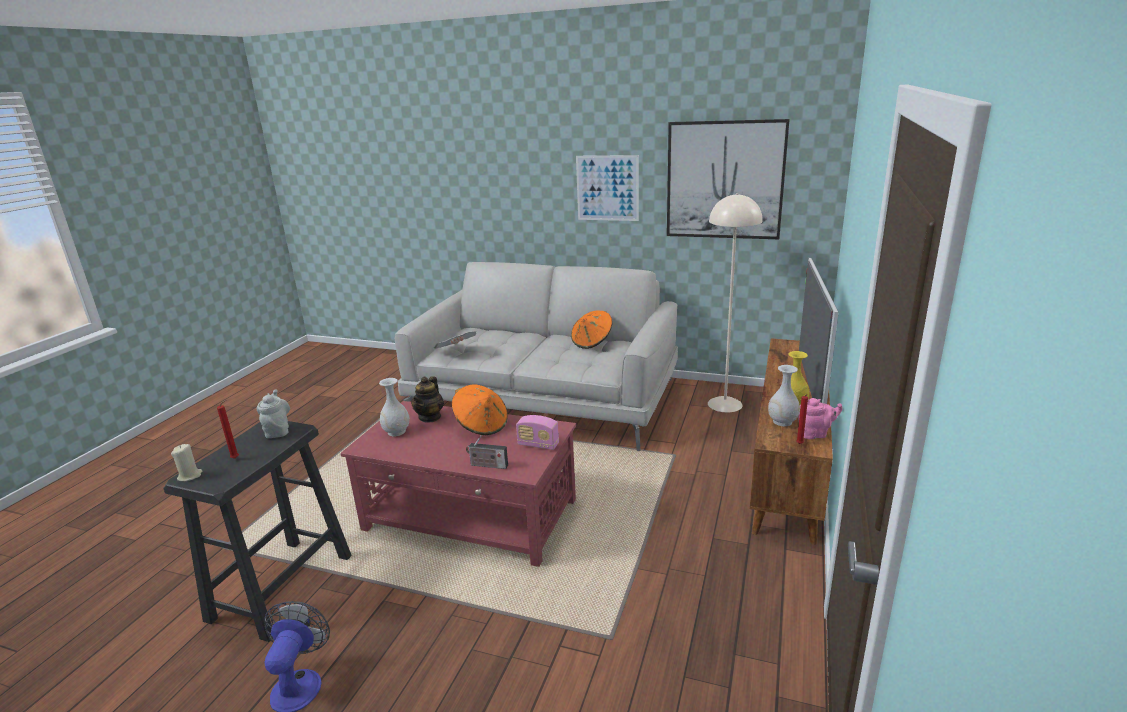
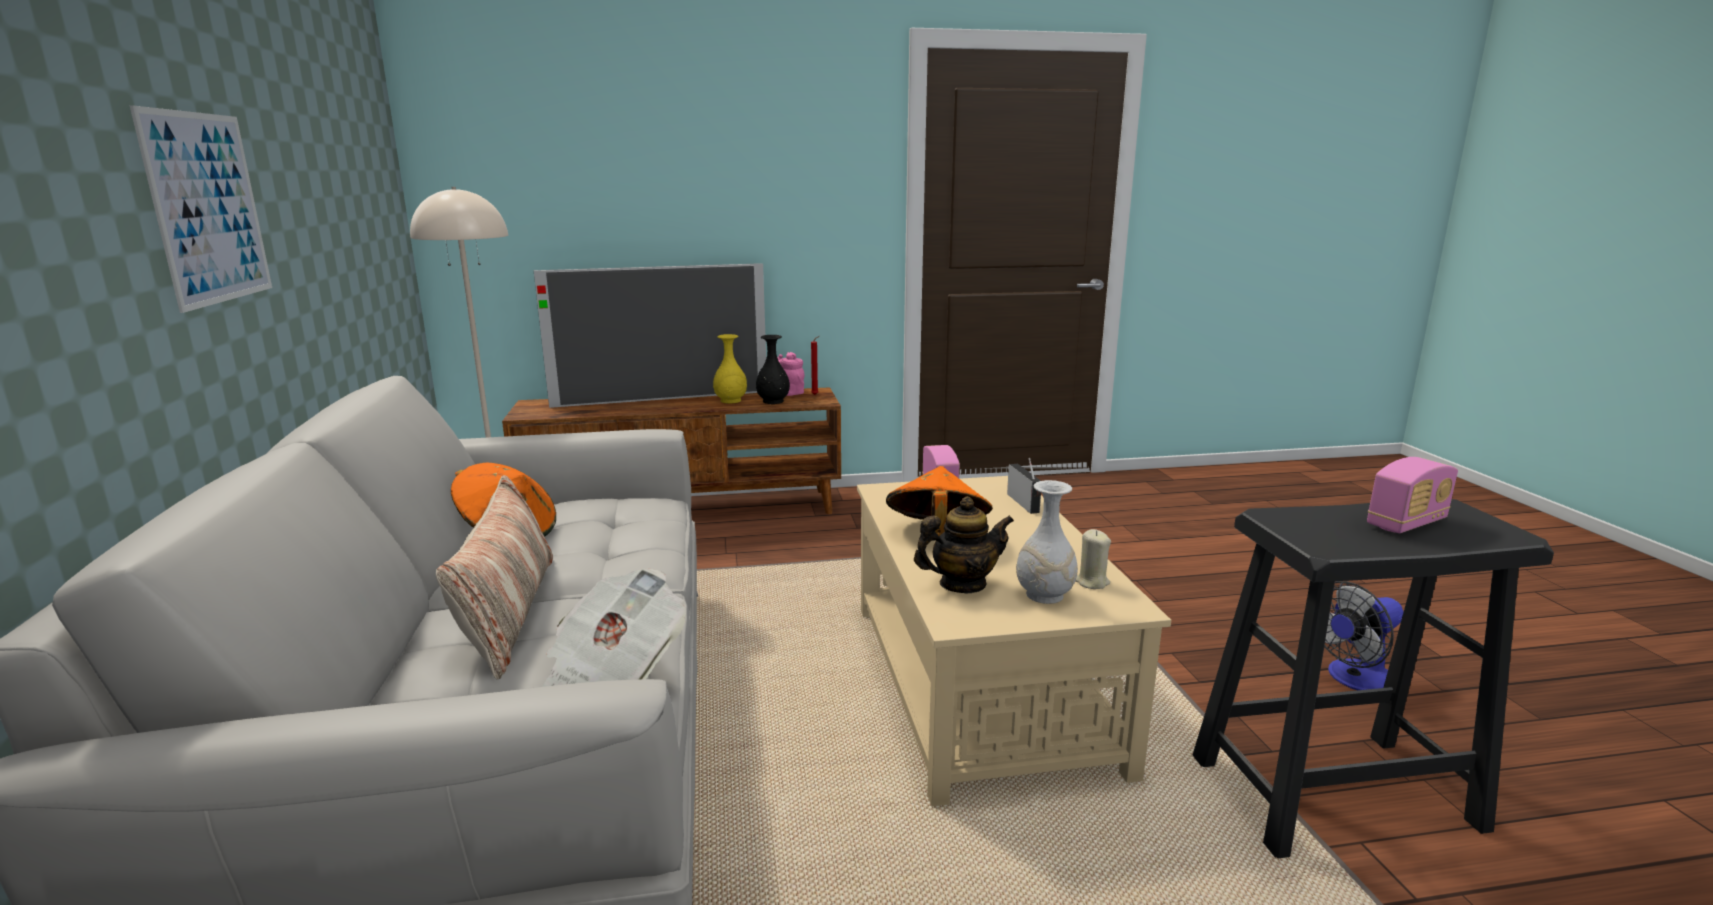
camera: 120 degrees left, 5 degrees down
beige candle [171,444,202,481] -> beige candle moved to [1076,529,1111,589]
red candle [217,400,239,459] -> radio [1367,457,1458,533]
grey teapot [257,389,290,438] -> none
red coffee table [340,401,576,567] -> beige coffee table [857,476,1171,806]
picture [667,119,790,239] -> none
white vase [768,365,800,426] -> black vase [756,335,790,404]
none -> pillow [436,475,553,679]

